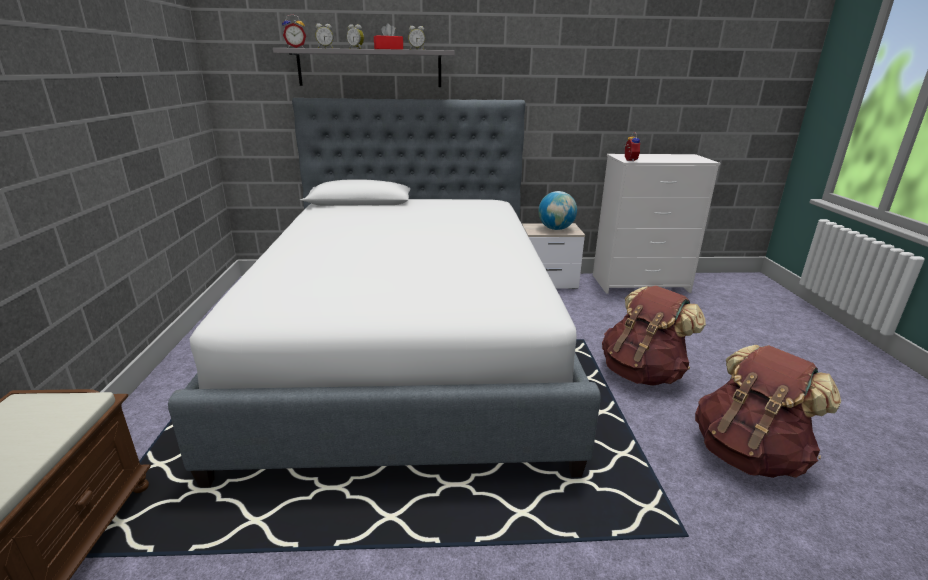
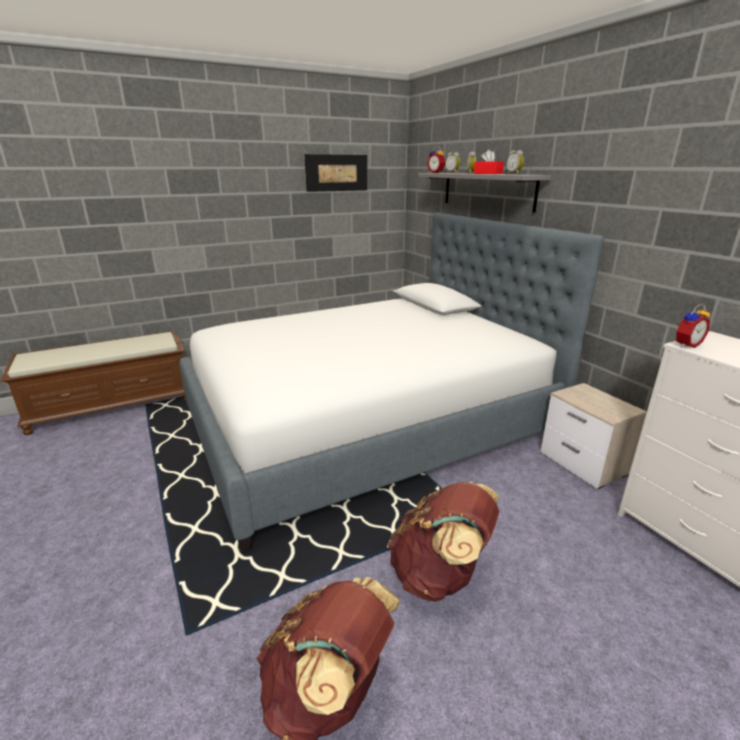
camera: 65 degrees right, 0 degrees up
globe [538,191,577,230] -> none
none -> picture [305,154,367,192]

